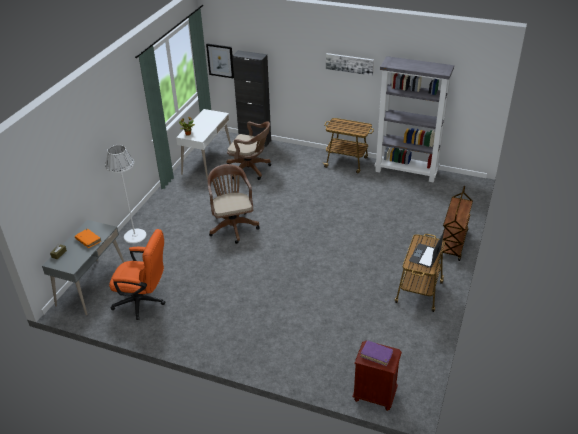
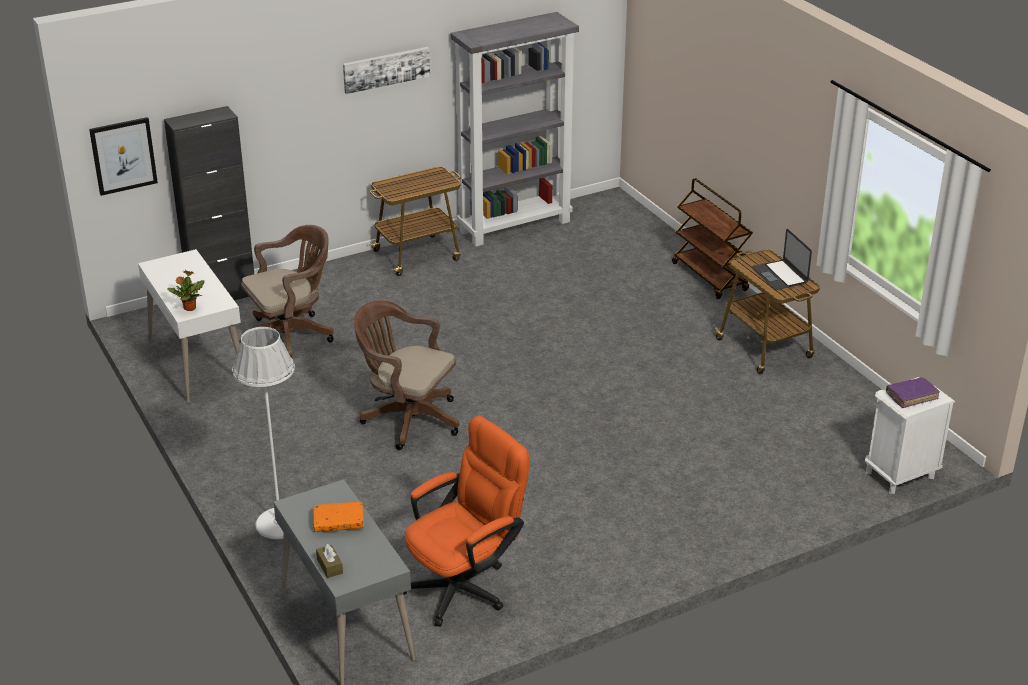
camera: 50 degrees left, 5 degrees down
brown nightstand [352,341,402,411] -> white nightstand [865,377,955,494]

